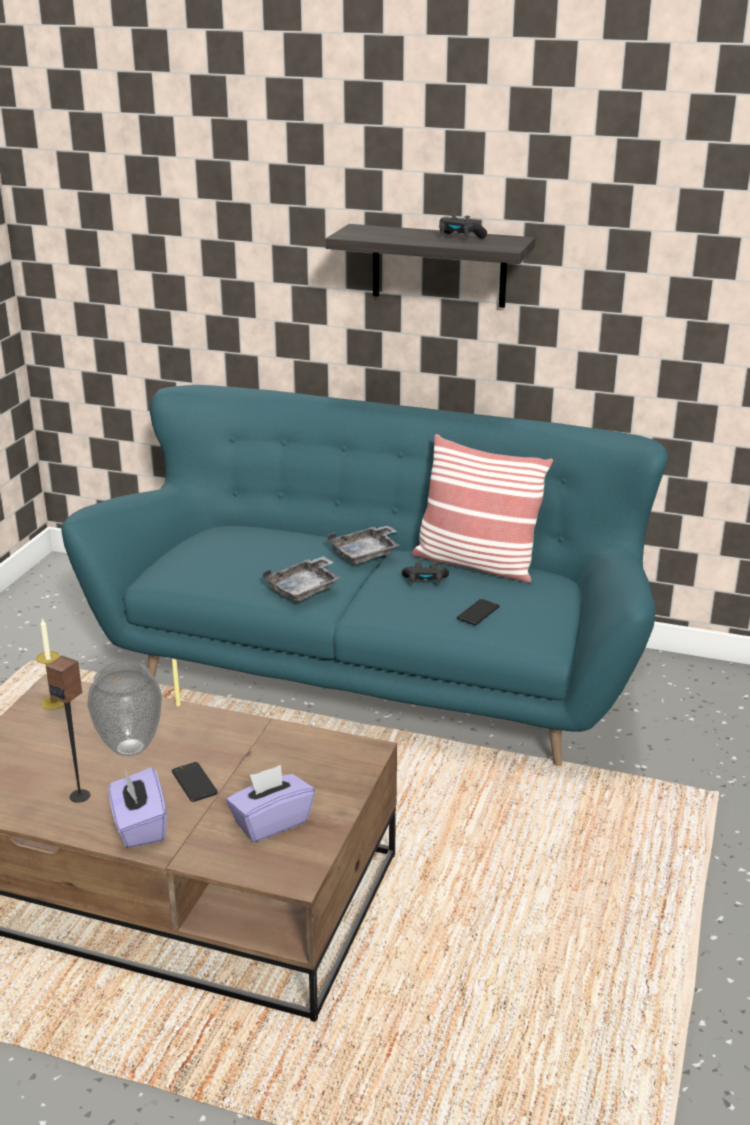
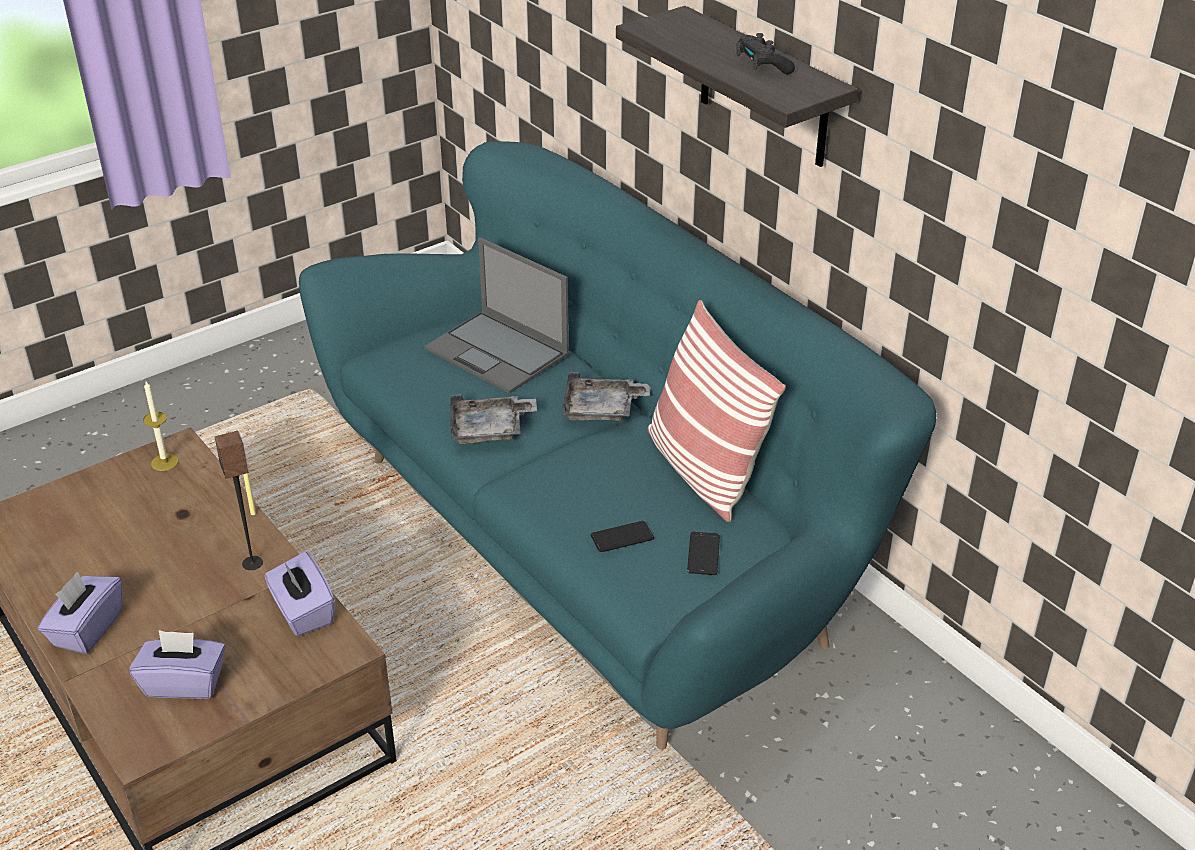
camera: 35 degrees right, 10 degrees up
speaker [46,655,90,803] -> speaker moved to [215,431,263,570]
vase [87,661,162,756] -> none
phone [172,762,218,802] -> phone moved to [687,532,720,575]
black game controller [402,561,449,584] -> none
none -> purple tissue box [264,552,335,636]
none -> laptop [424,237,569,394]

